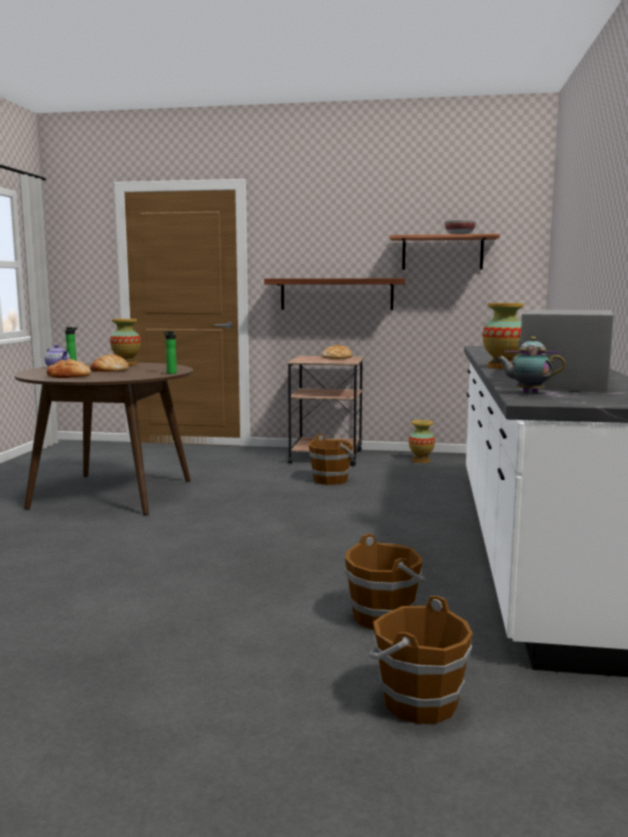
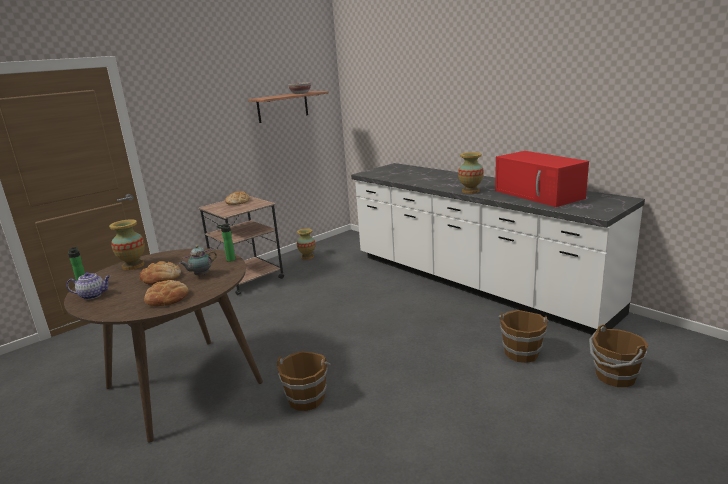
camera: 50 degrees left, 10 degrees up
shelf [264,278,406,310] -> none
brown bucket [309,434,355,485] -> brown bucket moved to [277,351,331,411]
teapot [496,337,565,393] -> teapot moved to [179,245,217,276]
grey microwave [518,310,614,393] -> red microwave [495,151,589,207]

